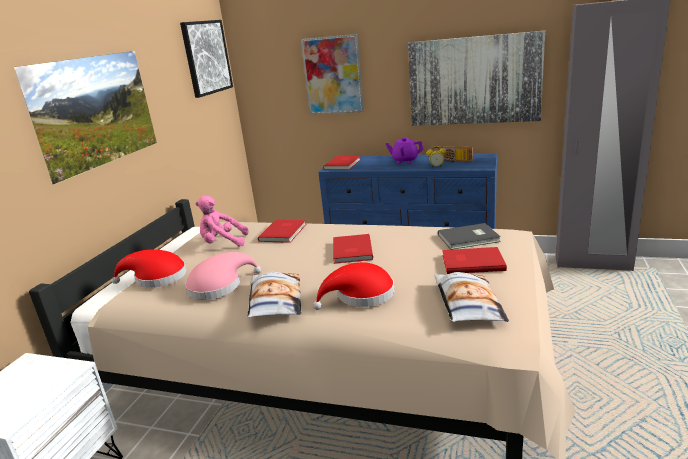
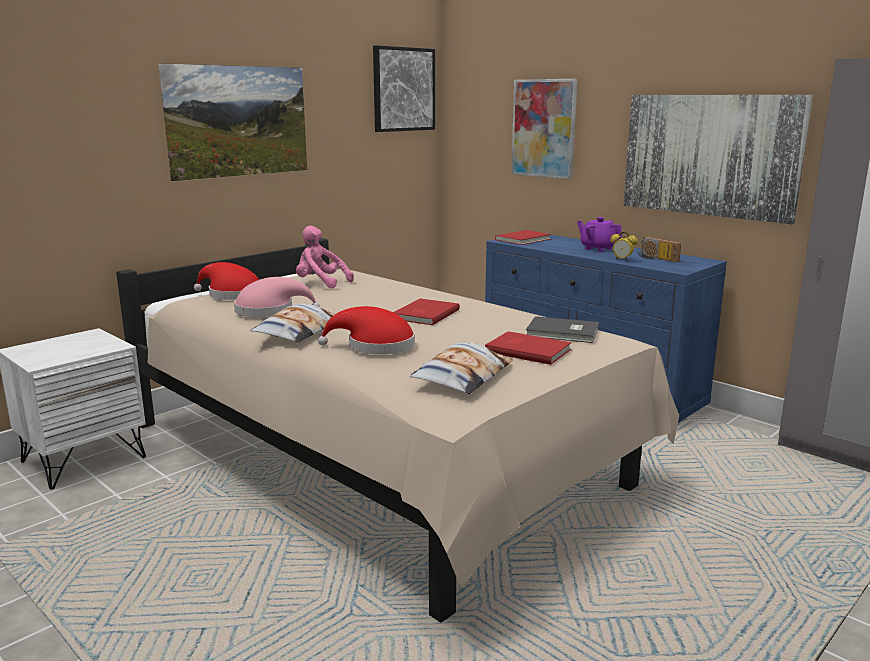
camera: 25 degrees right, 5 degrees down
red book [258,219,306,243] -> none

